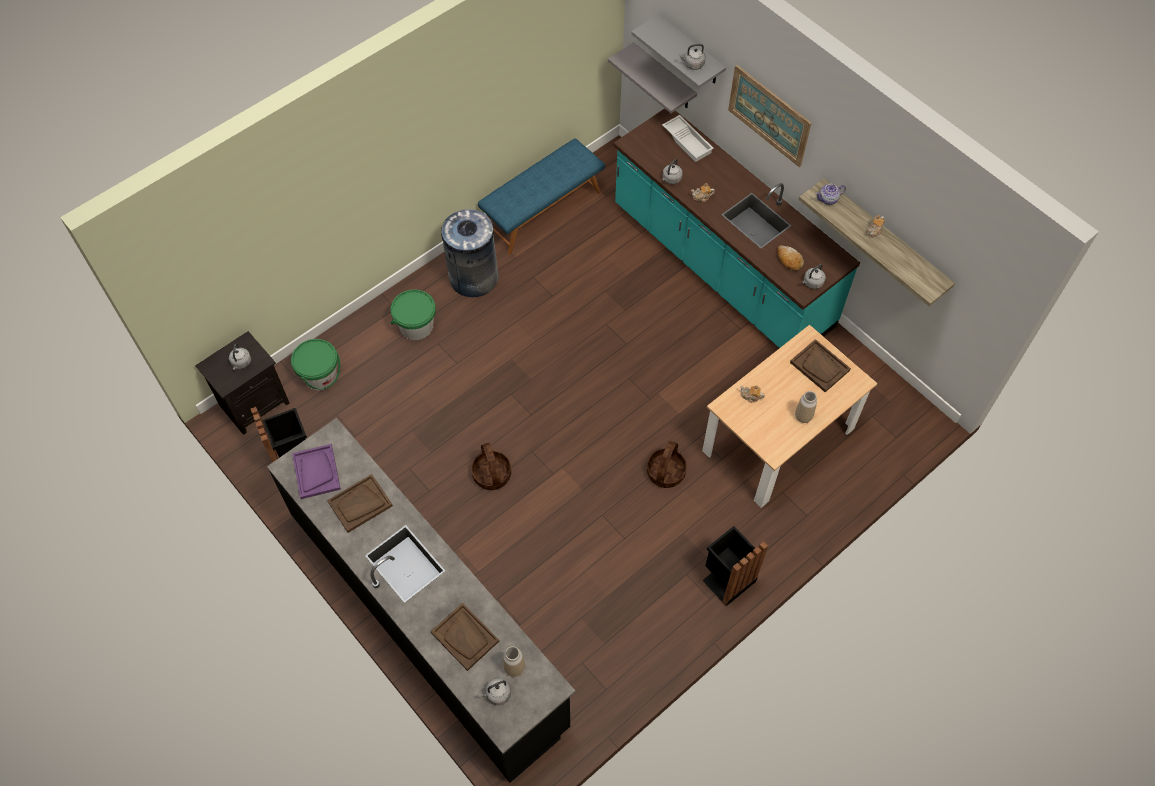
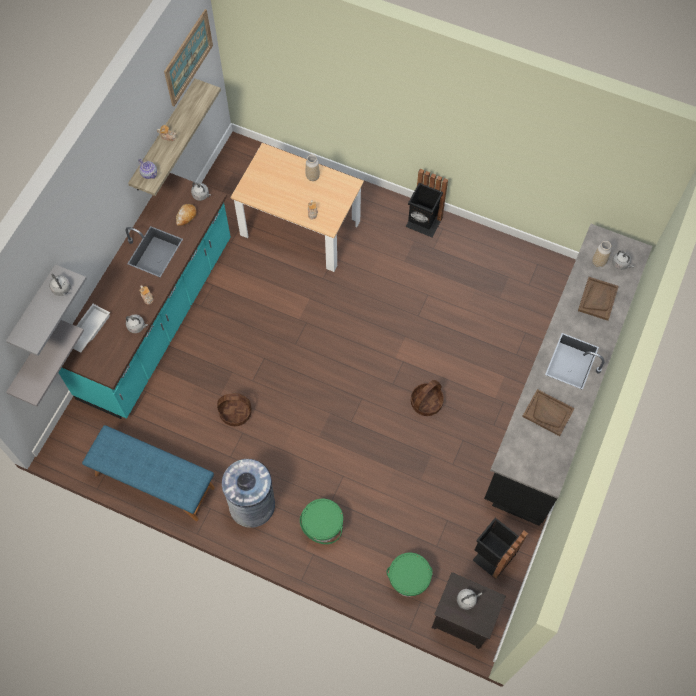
camera: 115 degrees left, 5 degrees up
purple tray [292,444,341,499] -> none
basket [647,441,687,488] -> basket moved to [217,393,252,426]
picture [728,65,811,167] -> picture moved to [164,9,213,106]
brown tray [790,339,851,392] -> none

